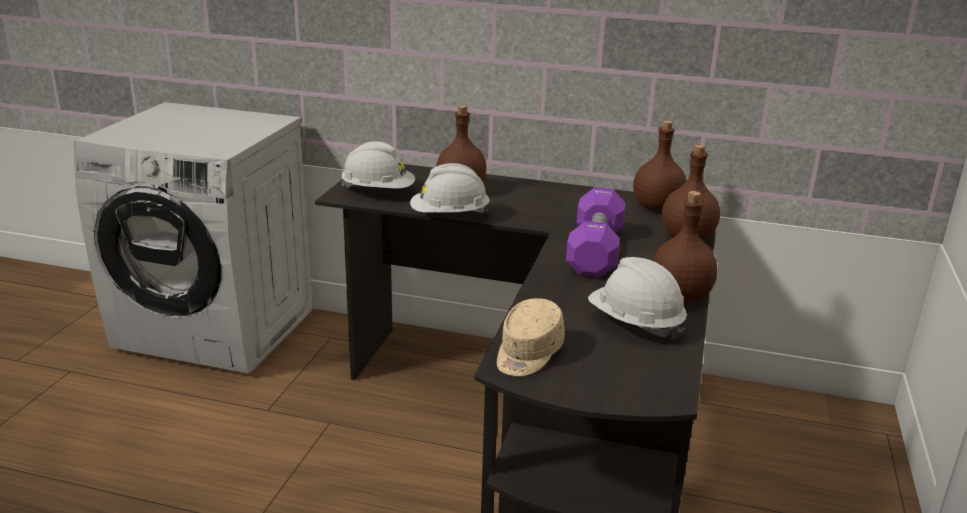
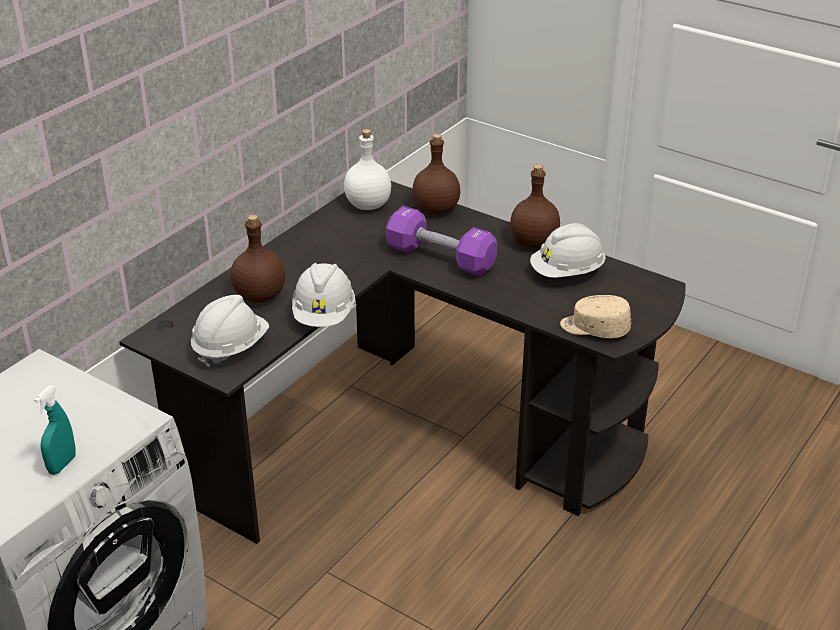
camera: 70 degrees left, 10 degrees up
beige cap [497,298,565,377] -> beige cap turned 150 degrees clockwise [560,295,631,338]
brown bottle [633,120,687,211] -> white bottle [344,129,391,210]
none -> turquoise spray bottle [34,386,76,475]

